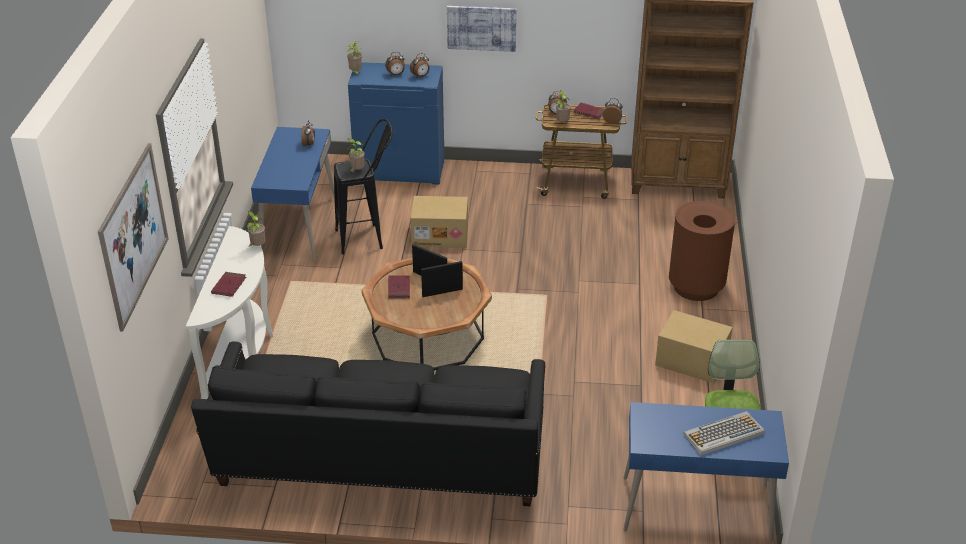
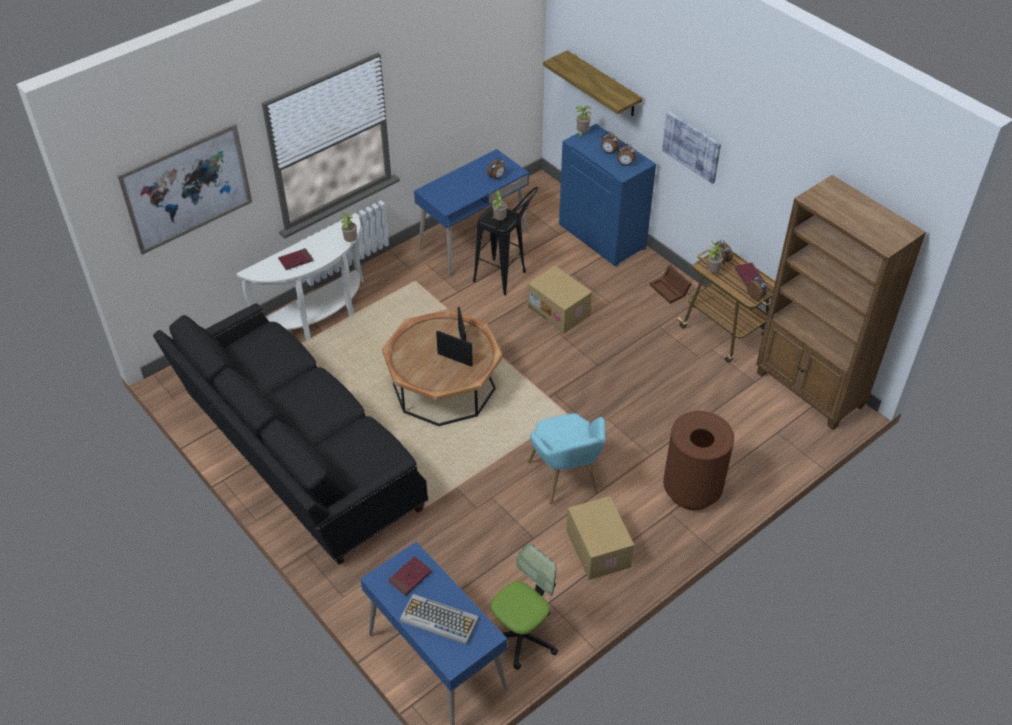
camera: 45 degrees right, 10 degrees up
red book [388,275,410,299] -> red book moved to [388,556,432,596]
none -> turquoise armchair [528,413,605,505]
none -> shelf [543,50,642,116]
none -> brown storage box [650,265,691,304]

